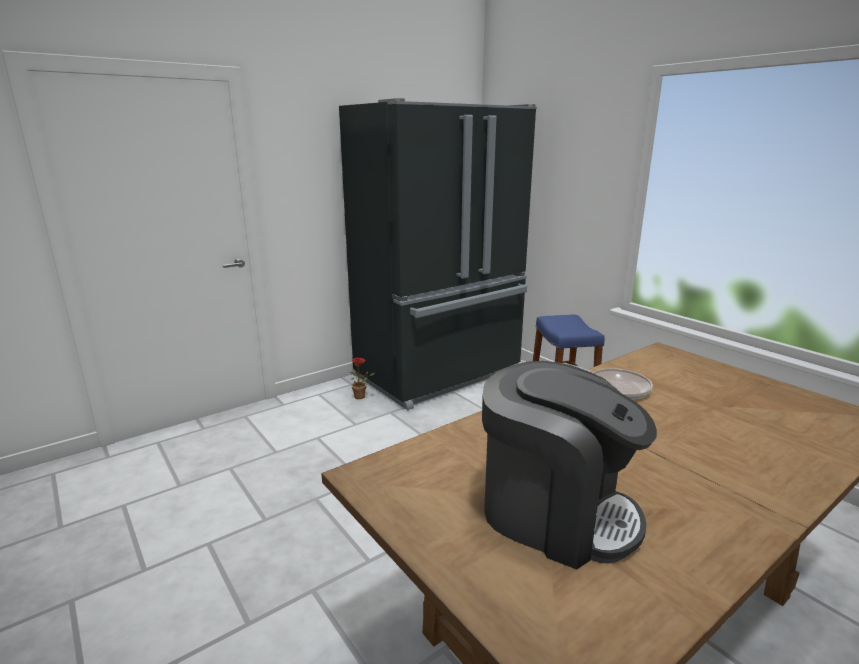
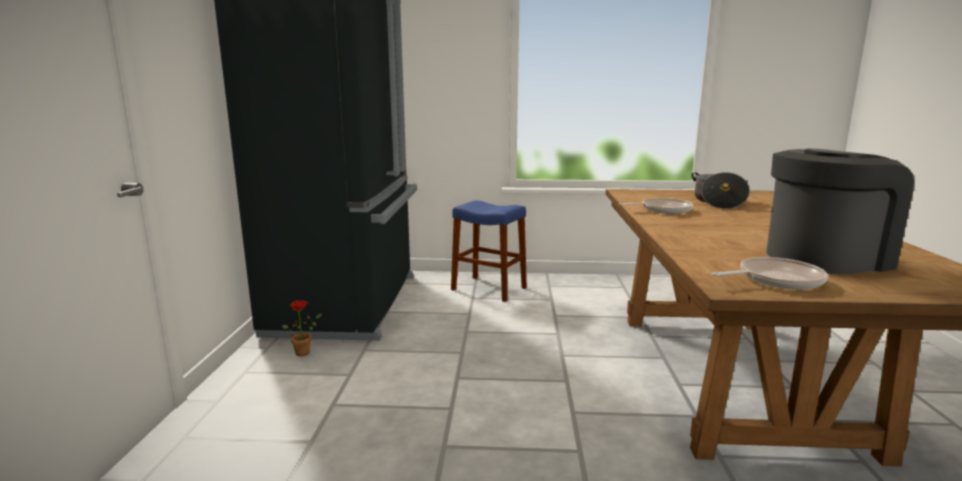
camera: 50 degrees left, 5 degrees down
none -> cooking pot [691,172,750,209]
none -> frying pan [712,257,828,290]

